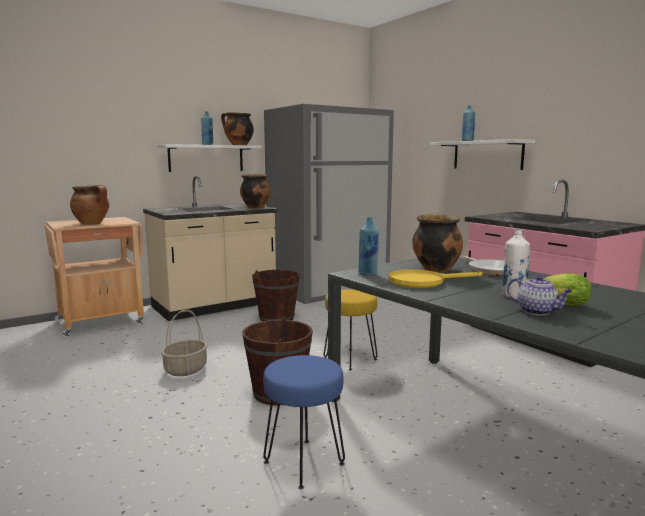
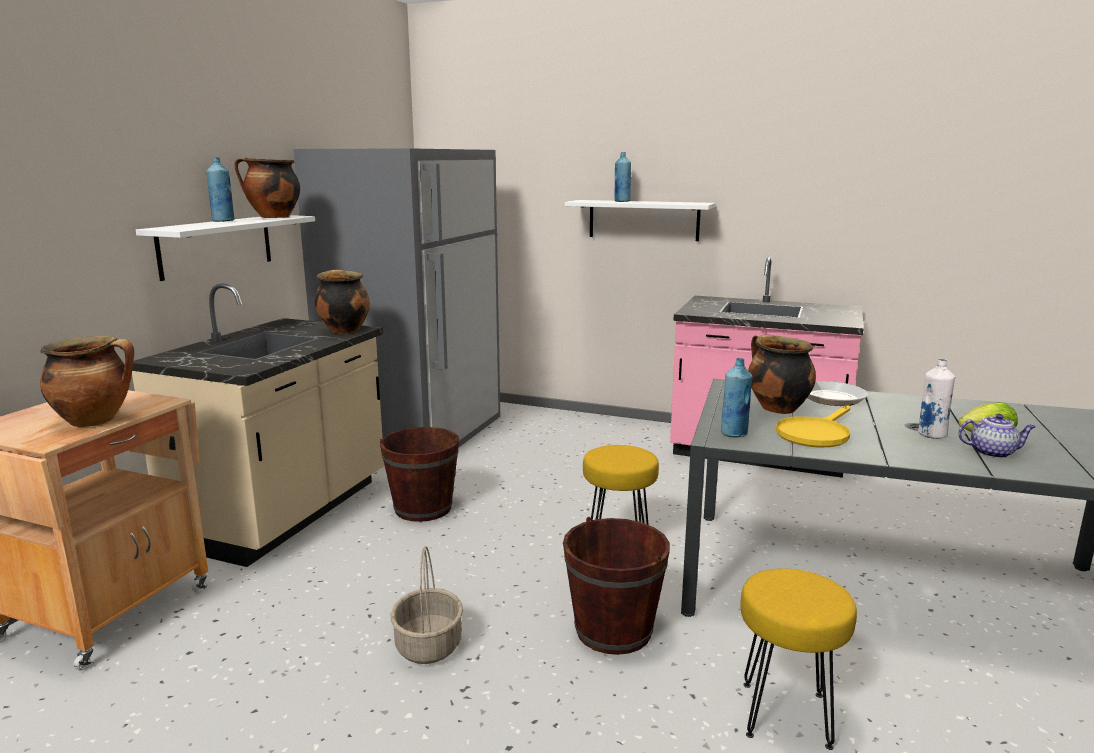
camera: 35 degrees left, 5 degrees up
blue stool [263,355,345,489] -> yellow stool [740,568,857,750]

